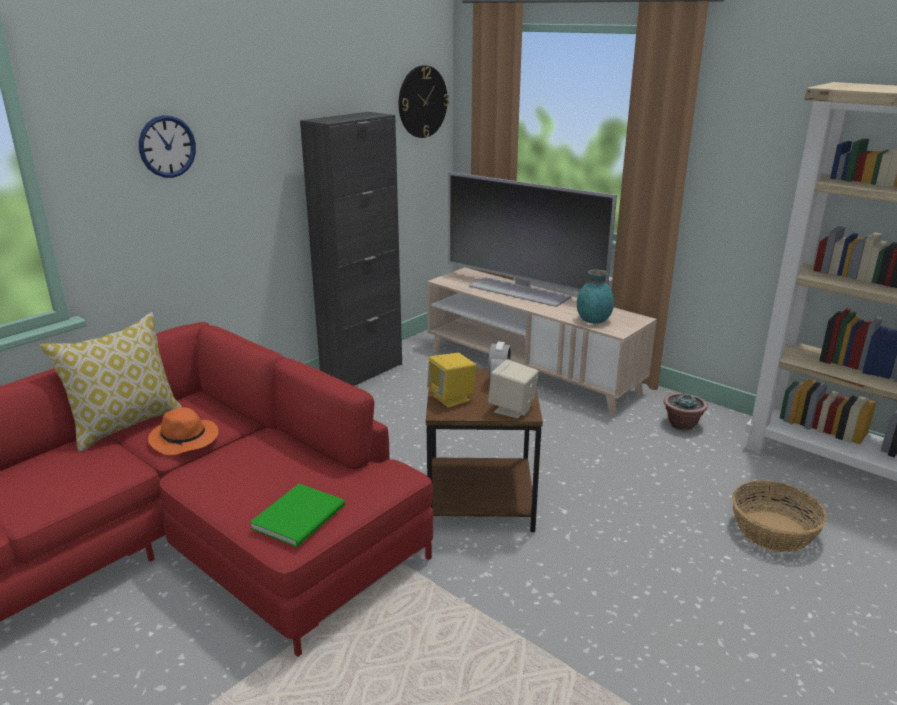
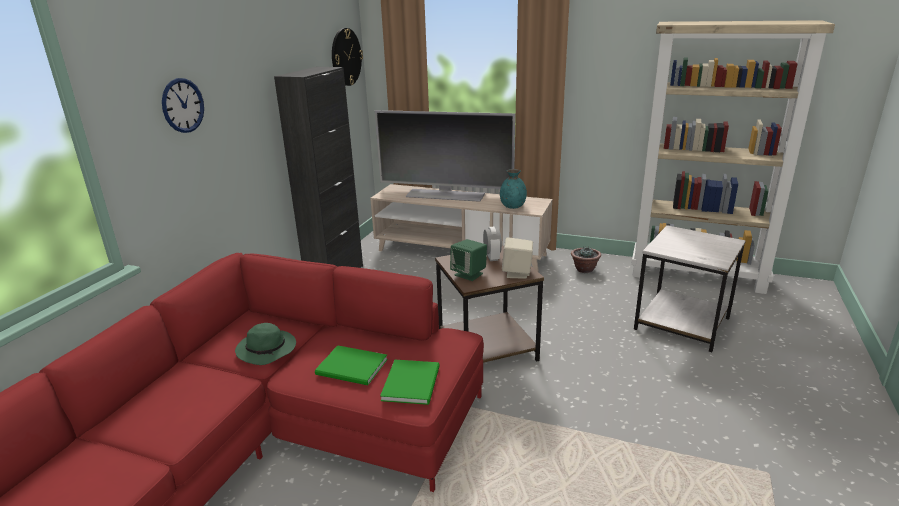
camera: 20 degrees left, 0 degrees up
pillow [40,312,183,452] -> none
orange hat [148,408,219,455] -> green hat [235,323,296,365]
yellow speaker [427,353,476,408] -> green speaker [450,239,487,281]
basket [732,481,827,552] -> white side table [634,225,746,352]
none -> green book [315,345,388,385]

